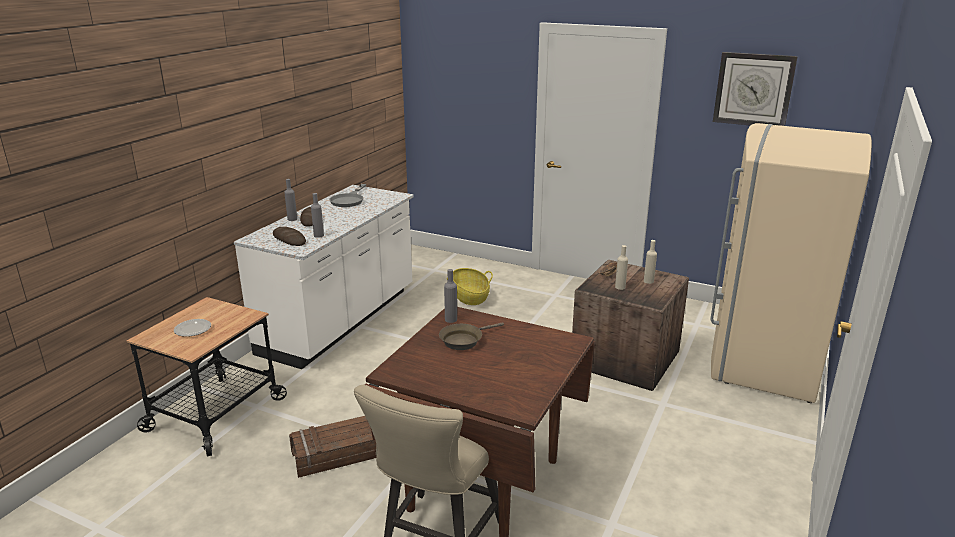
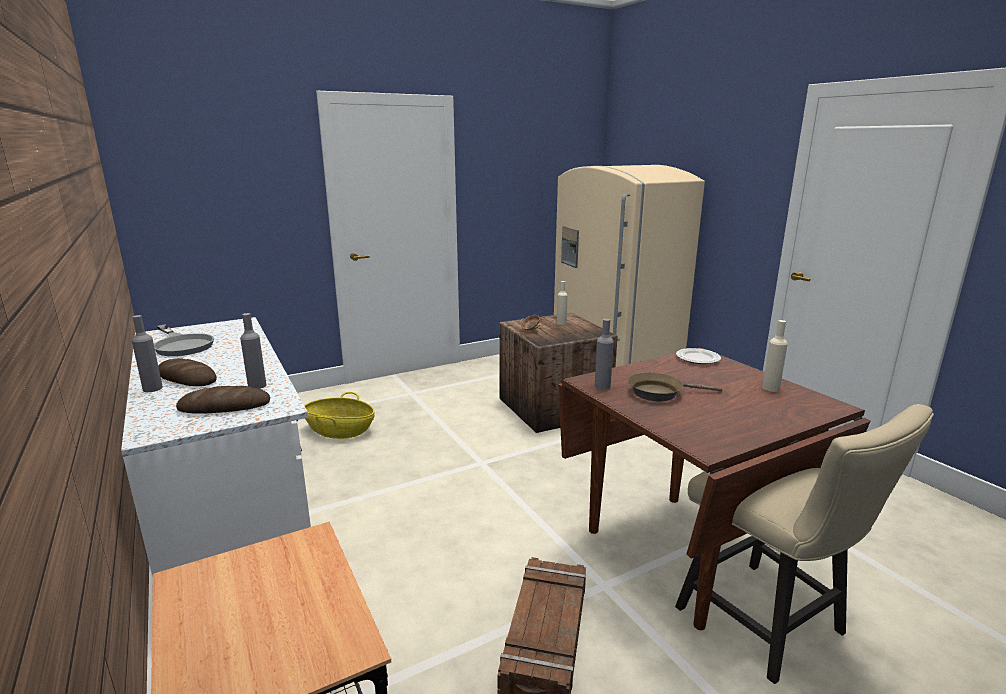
camera: 55 degrees left, 5 degrees down
plate [174,319,211,337] -> plate moved to [676,348,721,364]
brown frying pan [439,322,504,350] -> brown frying pan turned 90 degrees clockwise [628,372,722,401]
beige bottle [615,245,628,290] -> beige bottle moved to [762,320,788,392]
wall clock [713,52,798,126] -> none

